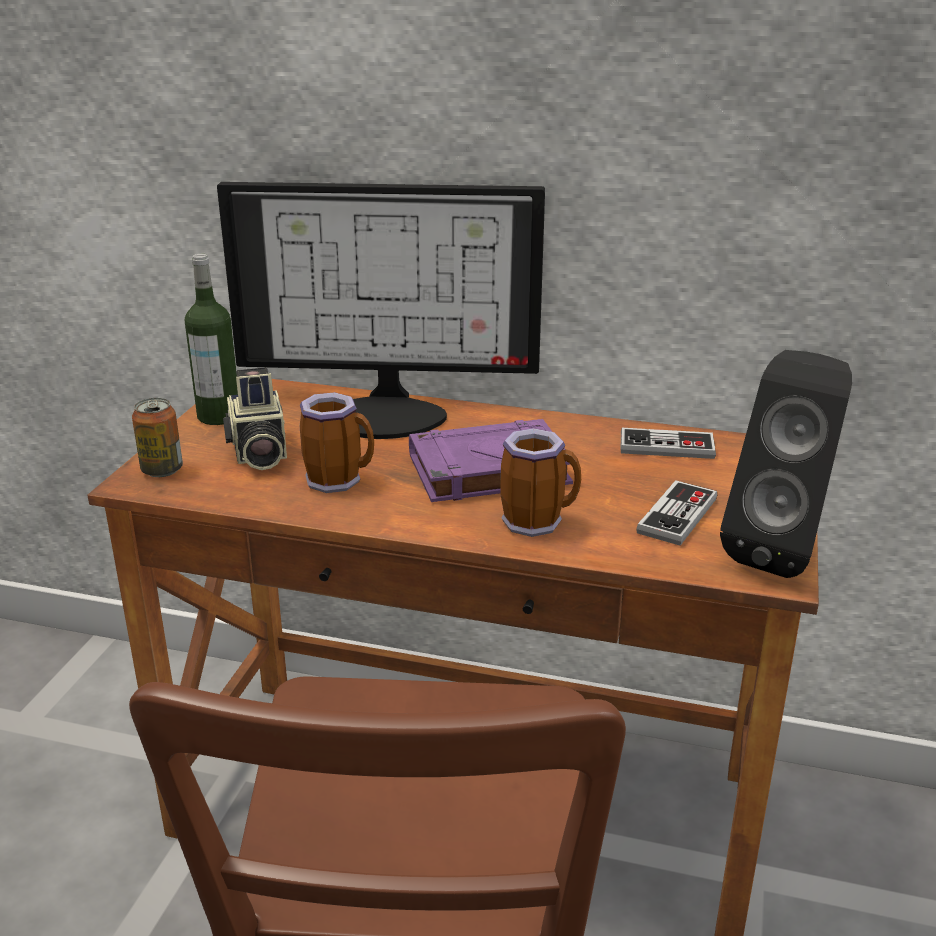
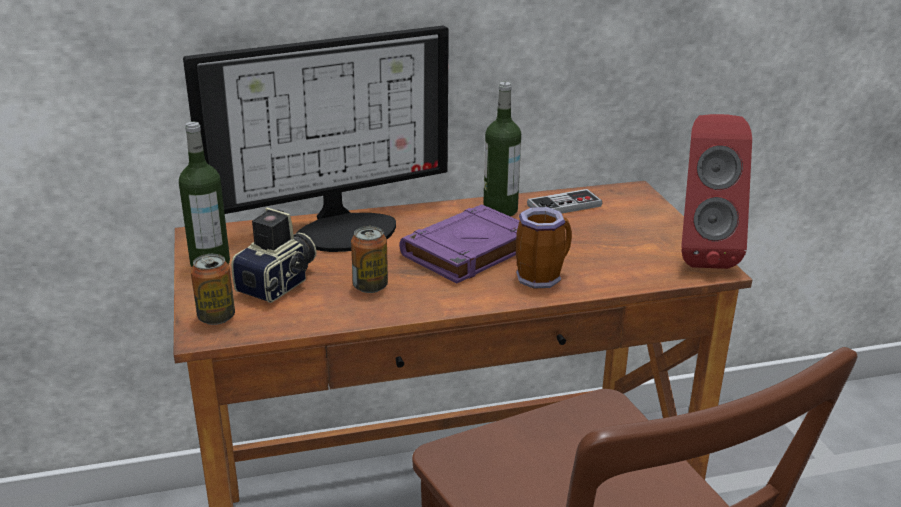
camera: 30 degrees left, 0 degrees up
camera [223,367,287,470] -> camera turned 105 degrees counterclockwise [231,208,317,303]
mug [300,392,374,493] -> can [351,226,388,293]
game controller [637,480,717,546] -> none
black speaker [720,350,852,578] -> red speaker [682,114,752,269]
none -> bottle [483,82,521,216]

